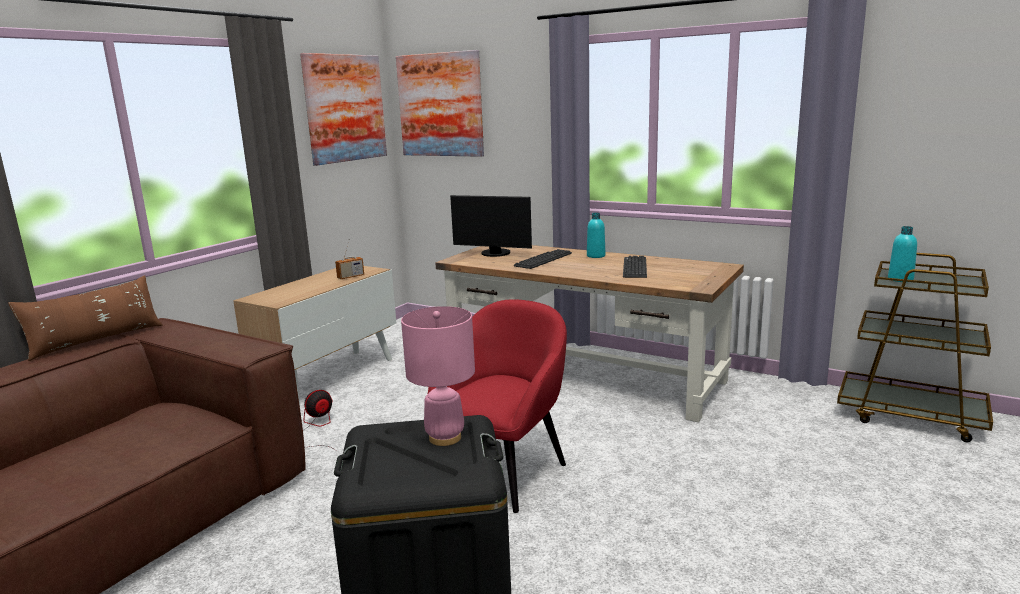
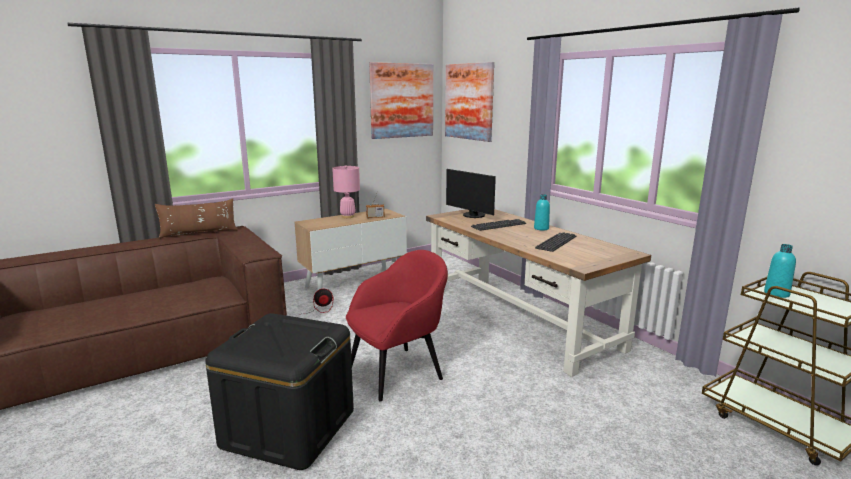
camera: 25 degrees right, 0 degrees up
pink table lamp [401,306,475,446] -> pink table lamp moved to [332,165,360,218]

